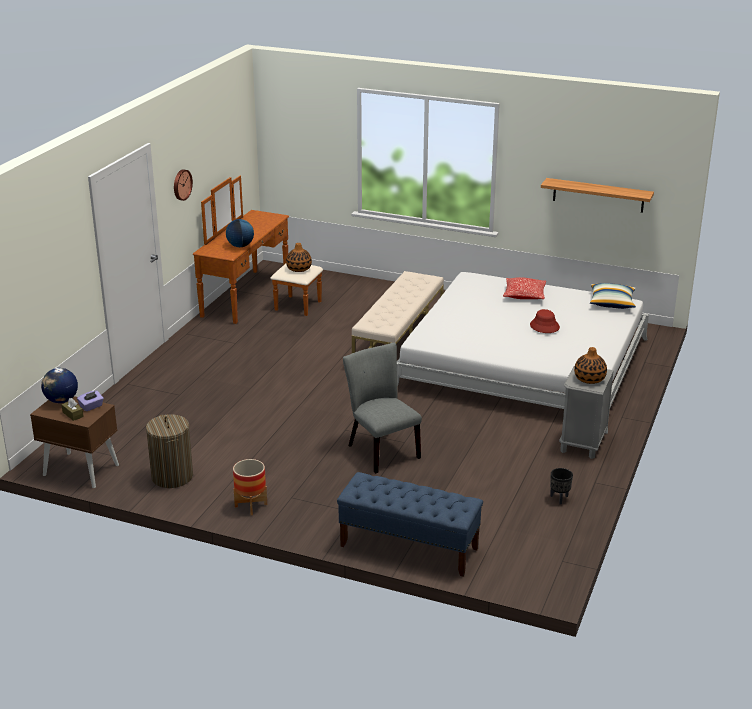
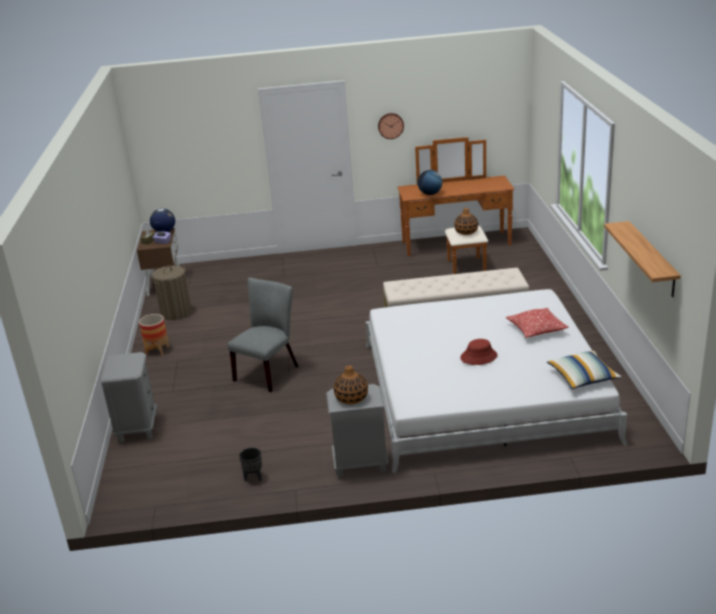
camera: 65 degrees right, 0 degrees up
blue bench [337,472,483,577] -> grey nightstand [101,352,157,443]

